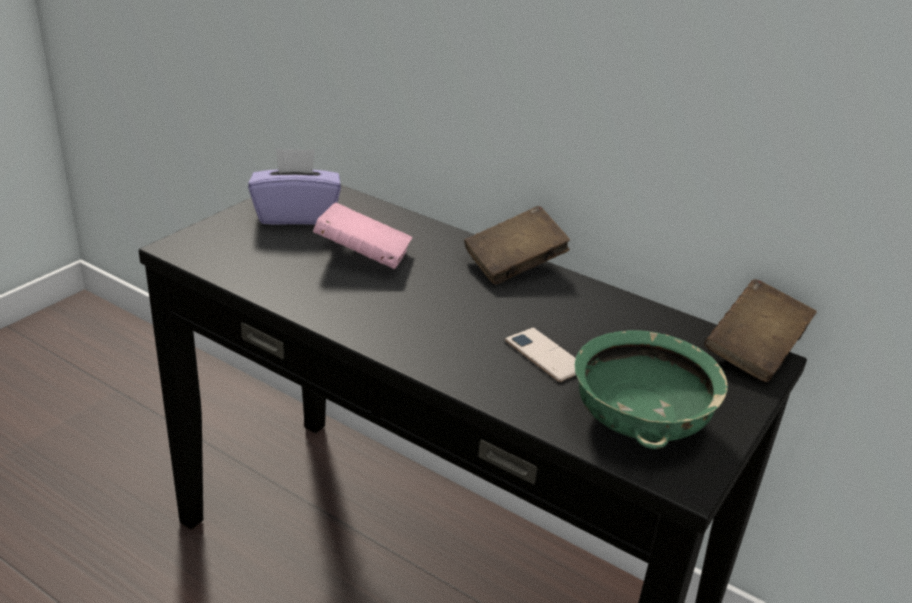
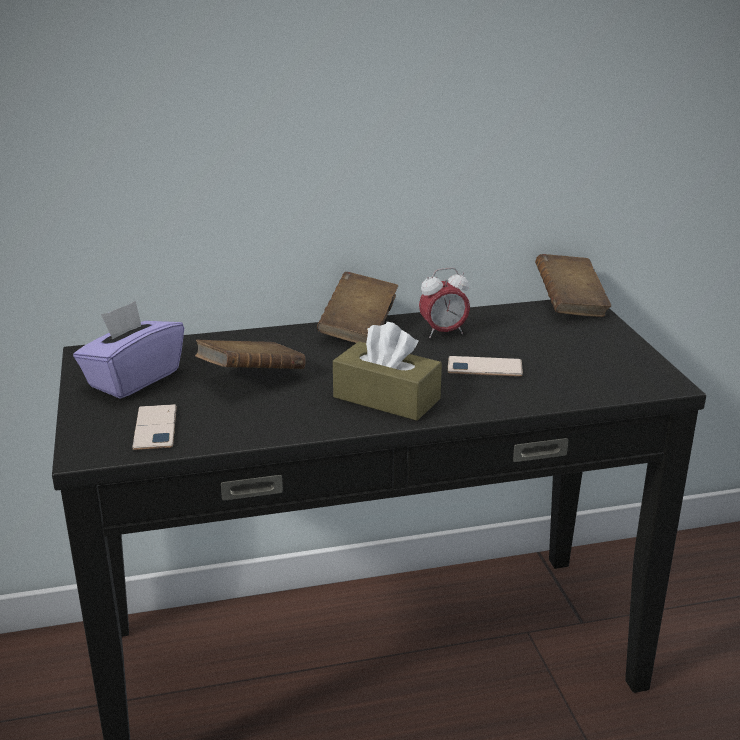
camera: 45 degrees left, 5 degrees down
pink book [313,202,412,269] -> brown book [195,340,306,369]
green bowl [575,330,728,449] -> none
none -> phone [132,404,177,450]
none -> brown tissue box [333,322,442,421]
none -> alarm clock [419,268,470,338]

